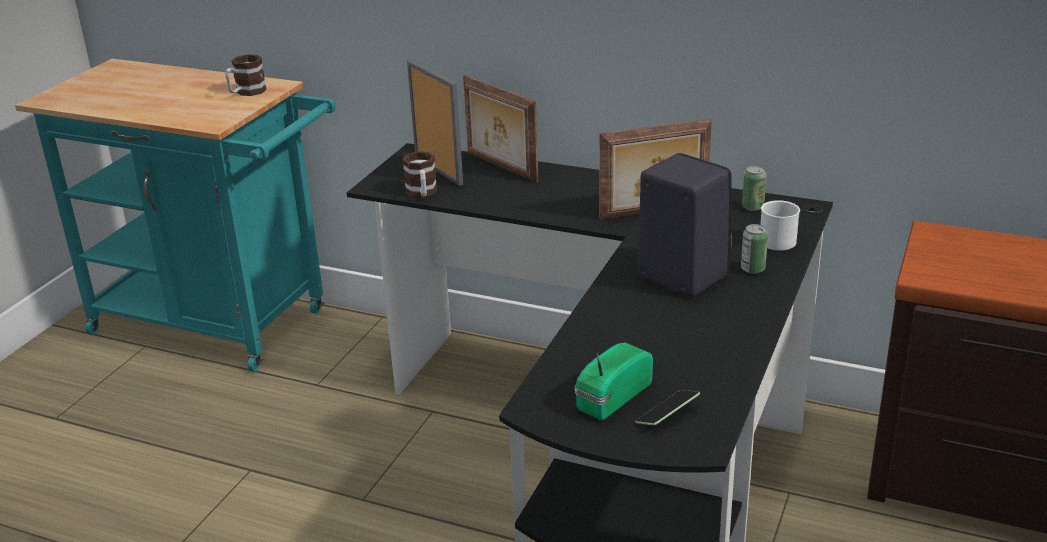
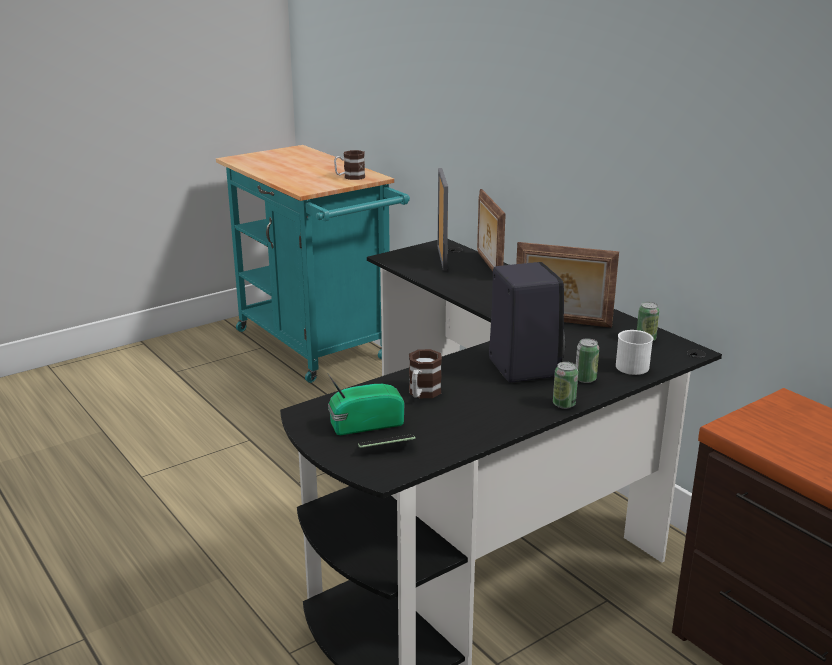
camera: 30 degrees right, 5 degrees down
mug [402,151,437,198] -> mug moved to [409,349,442,398]
none -> can [553,362,578,409]

